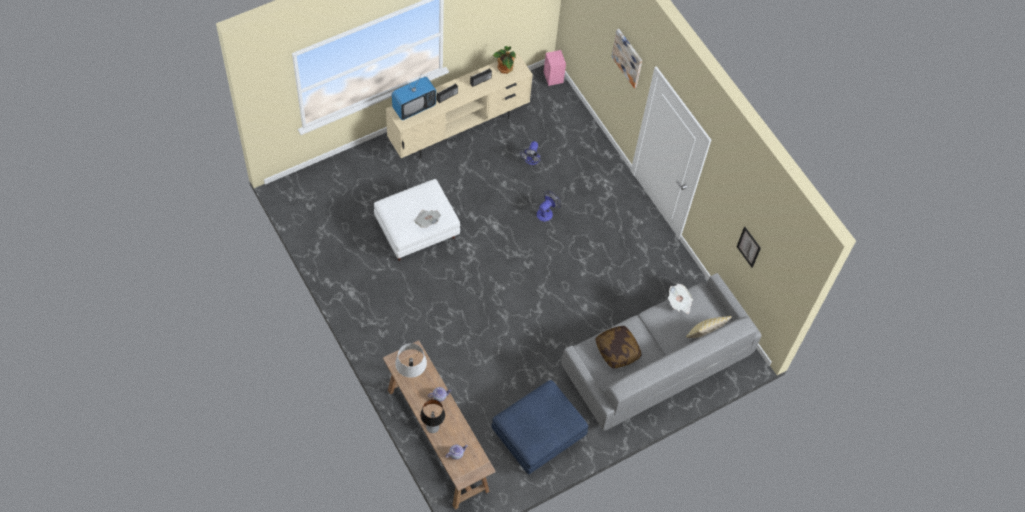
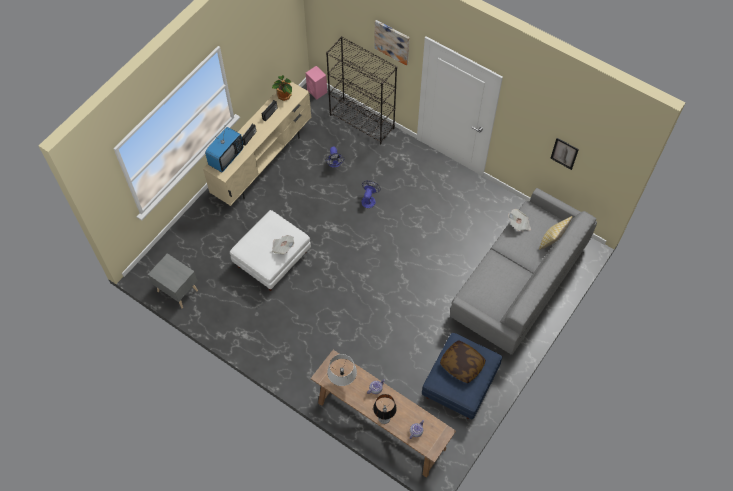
camera: 20 degrees left, 0 degrees up
pillow [595,326,642,368] -> pillow moved to [440,340,486,383]
none -> grey nightstand [148,253,198,308]
none -> black bookcase [326,36,397,145]

